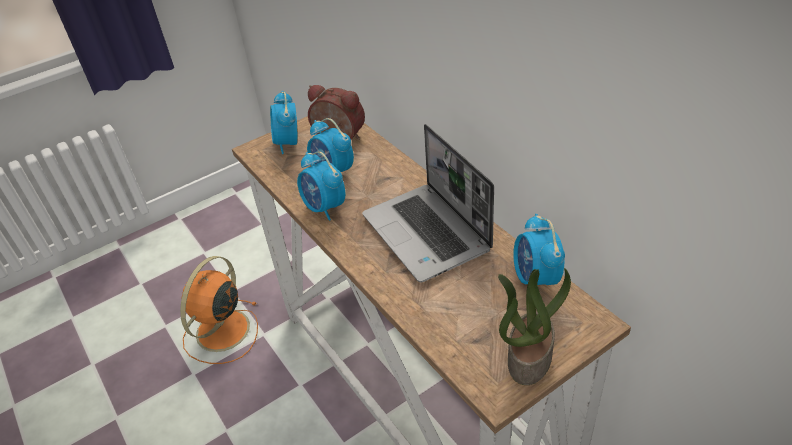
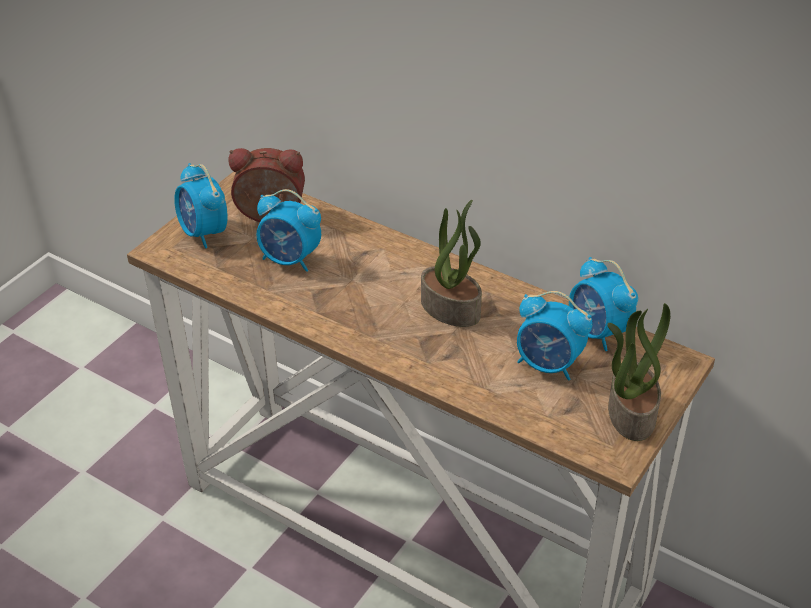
camera: 25 degrees left, 0 degrees up
orange fan [180,256,258,364] -> none
alarm clock [297,151,345,221] -> alarm clock moved to [517,291,593,380]
laptop [362,124,494,282] -> potted plant [421,200,482,327]

